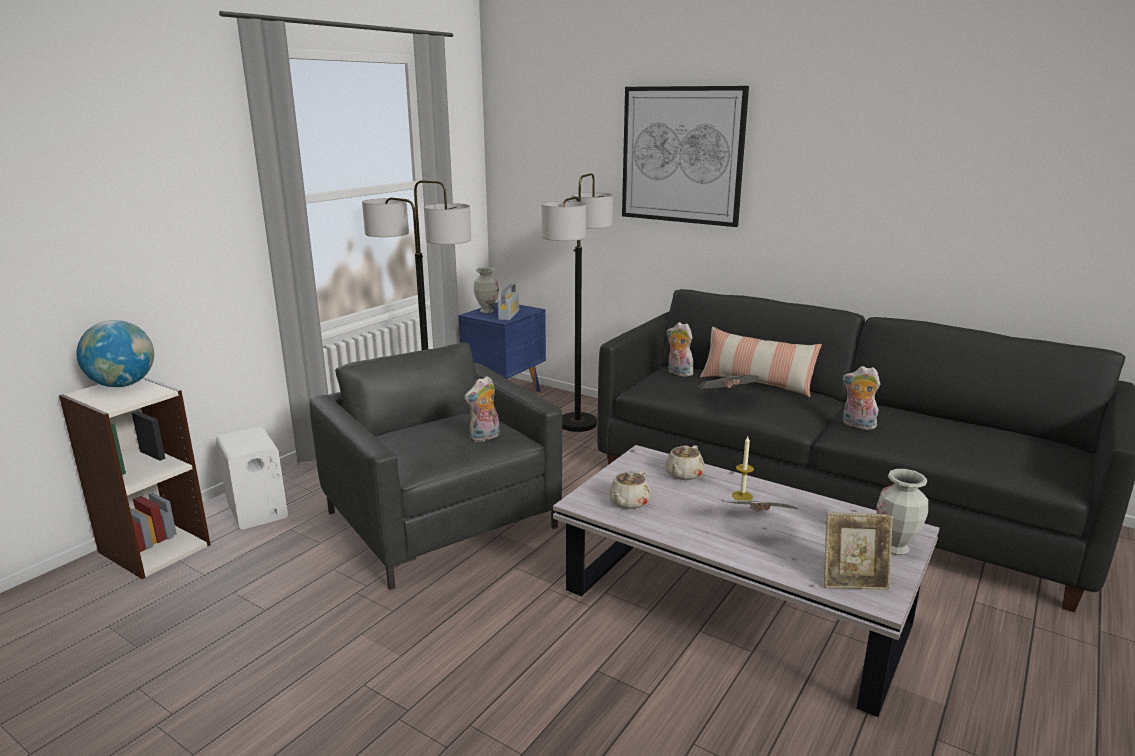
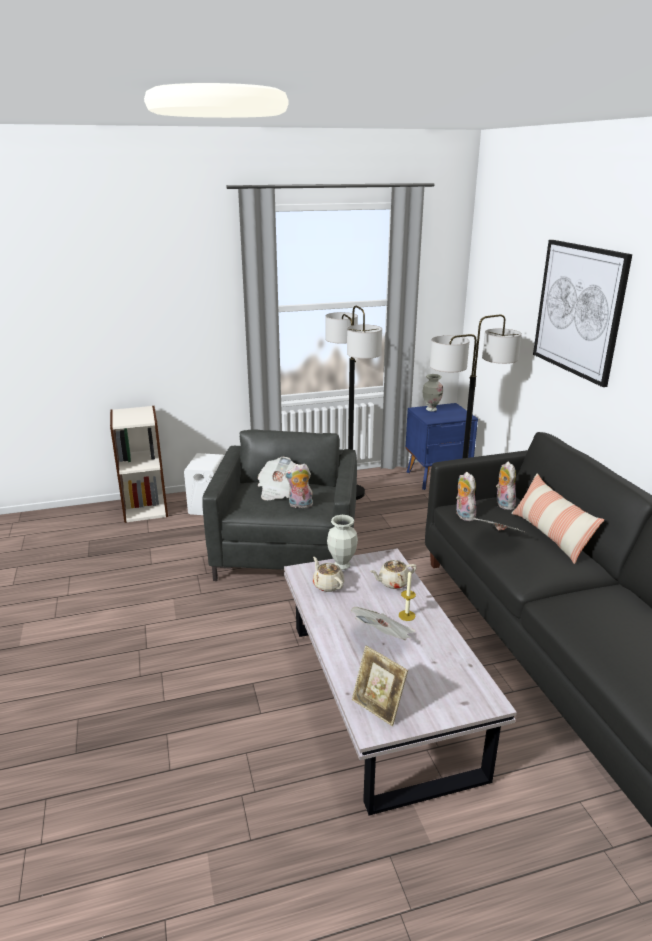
camera: 40 degrees right, 5 degrees up
globe [77,320,154,387] -> none
radio [498,284,519,321] -> none
beige teapot [609,471,651,509] -> beige teapot turned 75 degrees clockwise [313,557,344,592]
plush toy [843,366,881,430] -> plush toy moved to [456,472,476,521]
vase [876,469,928,555] -> vase moved to [327,515,358,570]
none -> newspaper [258,457,296,500]

